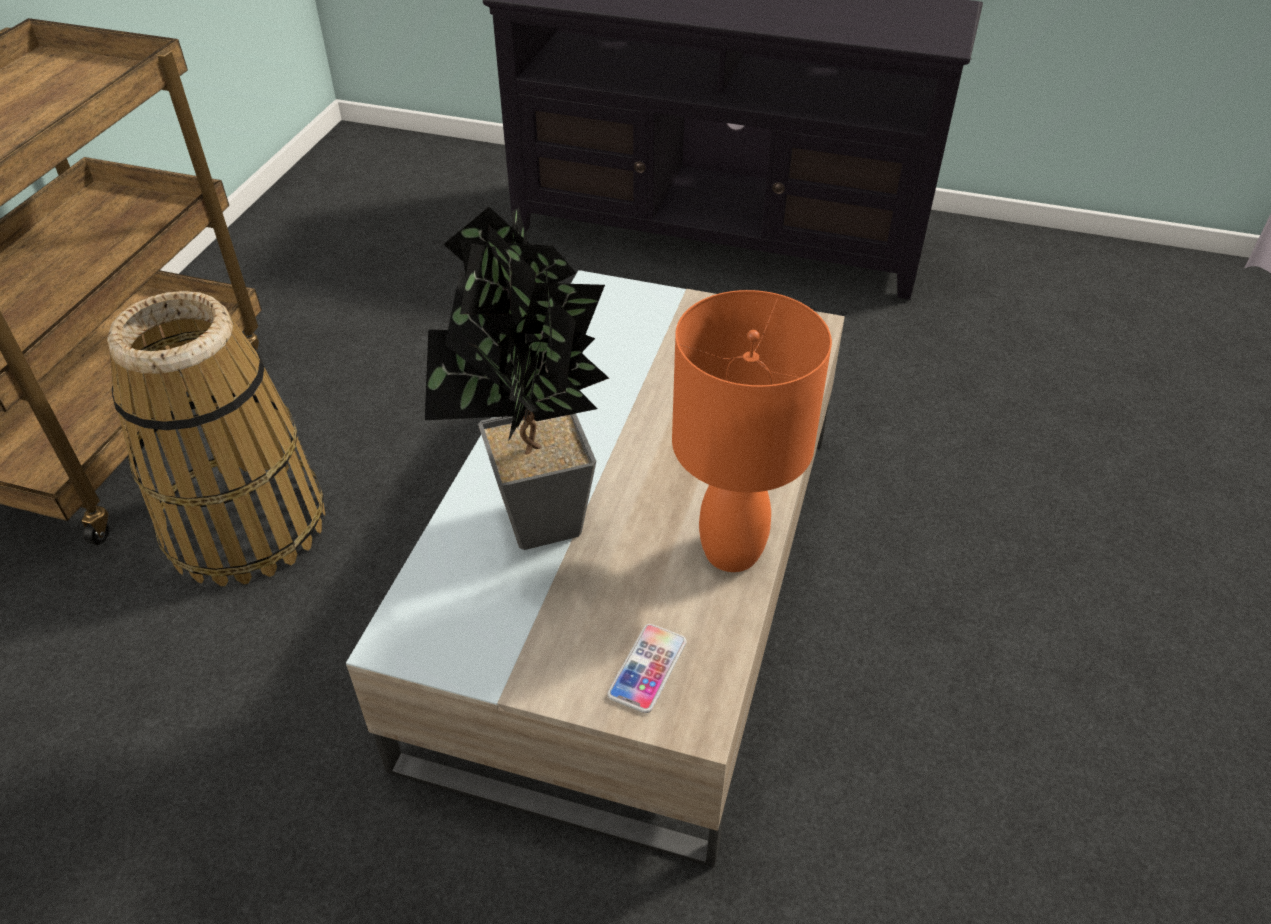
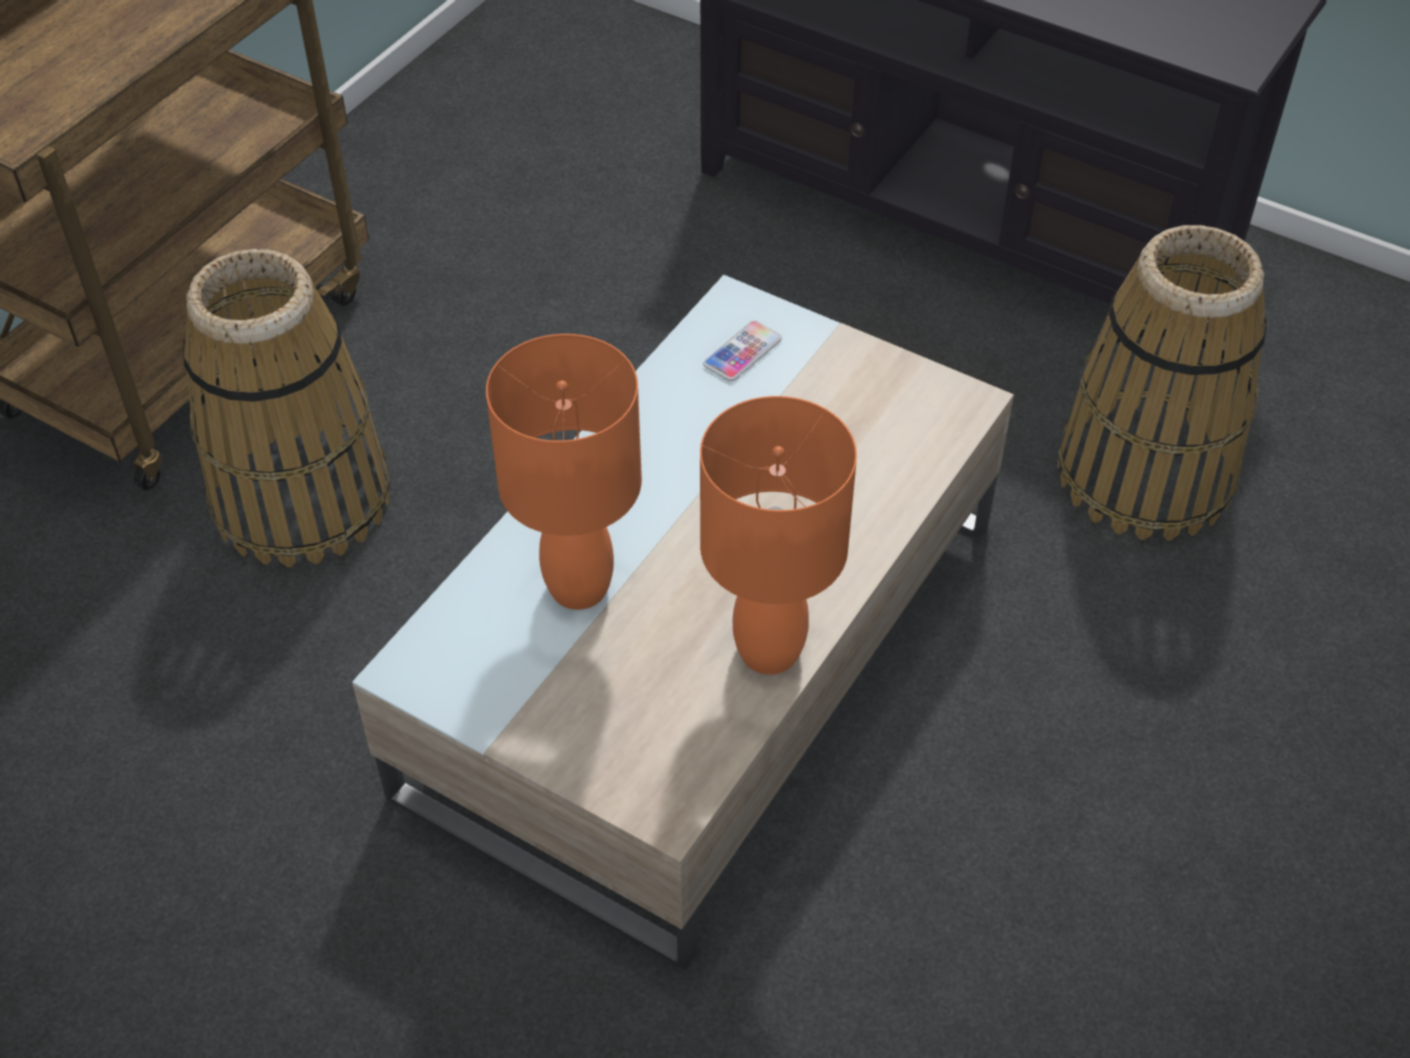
camera: 15 degrees right, 5 degrees up
potted plant [425,207,609,550] -> orange table lamp [486,334,642,610]
phone [607,624,687,713] -> phone moved to [703,320,782,381]
none -> basket [1058,225,1267,541]

